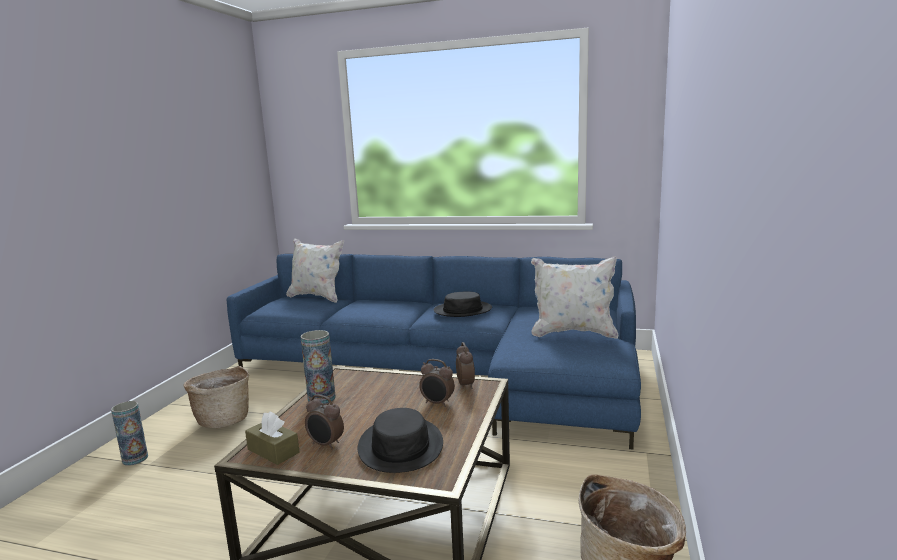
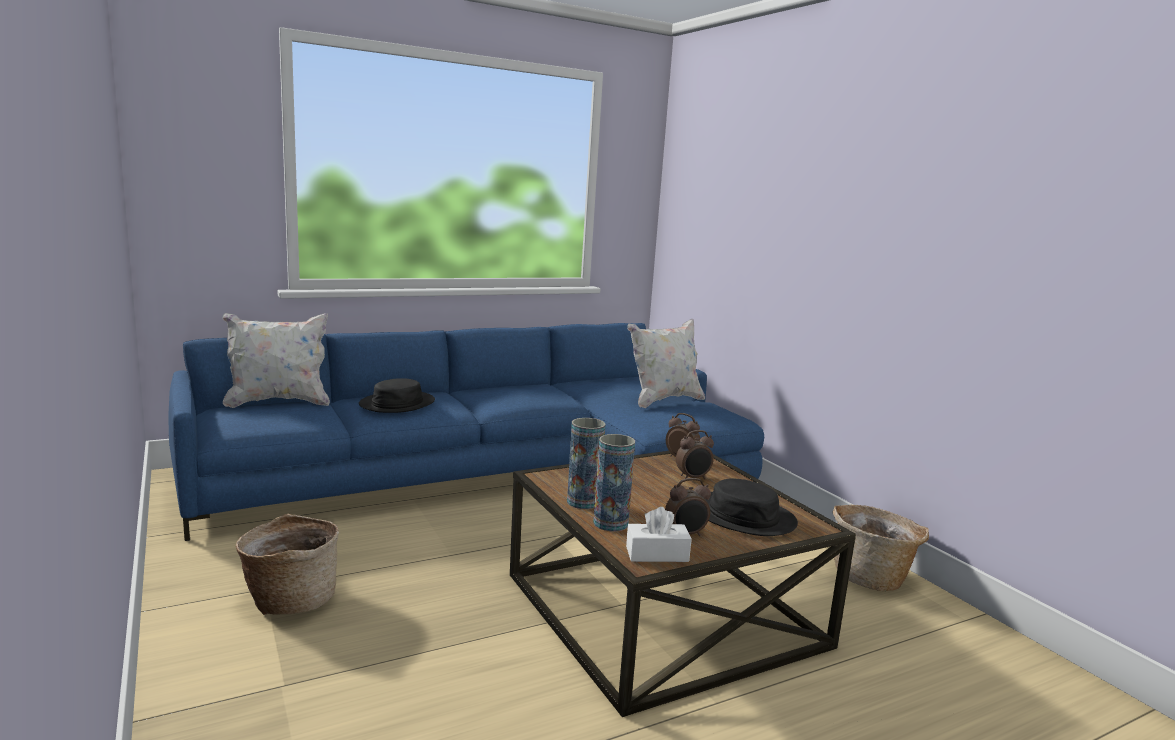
camera: 45 degrees left, 0 degrees up
vase [111,401,148,466] -> vase moved to [593,434,635,532]
brown tissue box [245,411,299,465] -> white tissue box [626,507,692,562]
black hat [434,291,492,317] -> black hat moved to [359,378,435,413]

